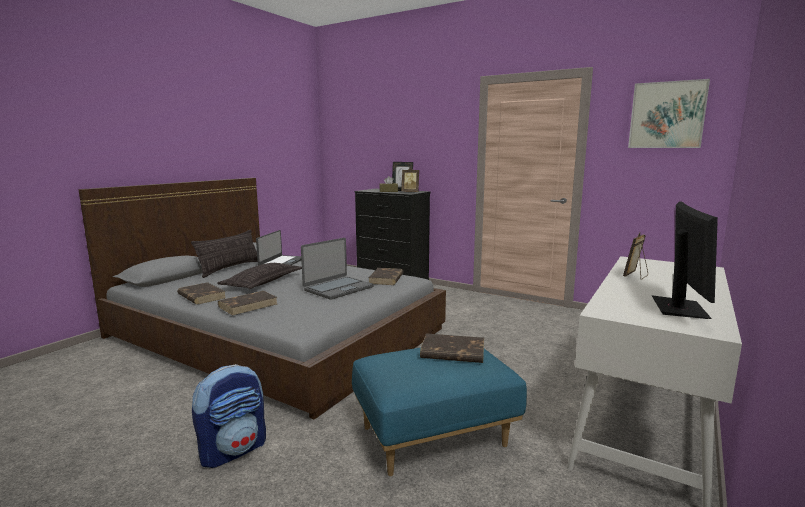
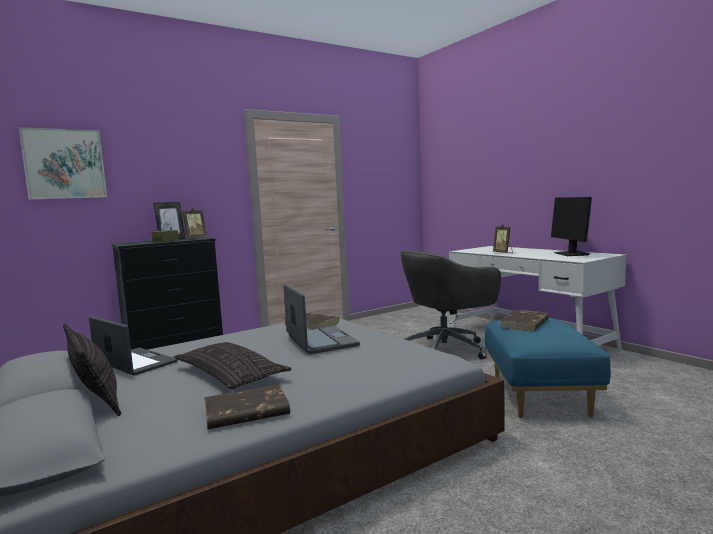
camera: 65 degrees left, 5 degrees down
backpack [192,364,266,468] -> none
brown book [218,291,277,315] -> none
picture [628,79,710,148] -> picture moved to [19,127,107,200]
monitor [652,201,718,319] -> monitor turned 135 degrees counterclockwise [551,197,592,256]
none -> grey office chair [401,250,501,359]

